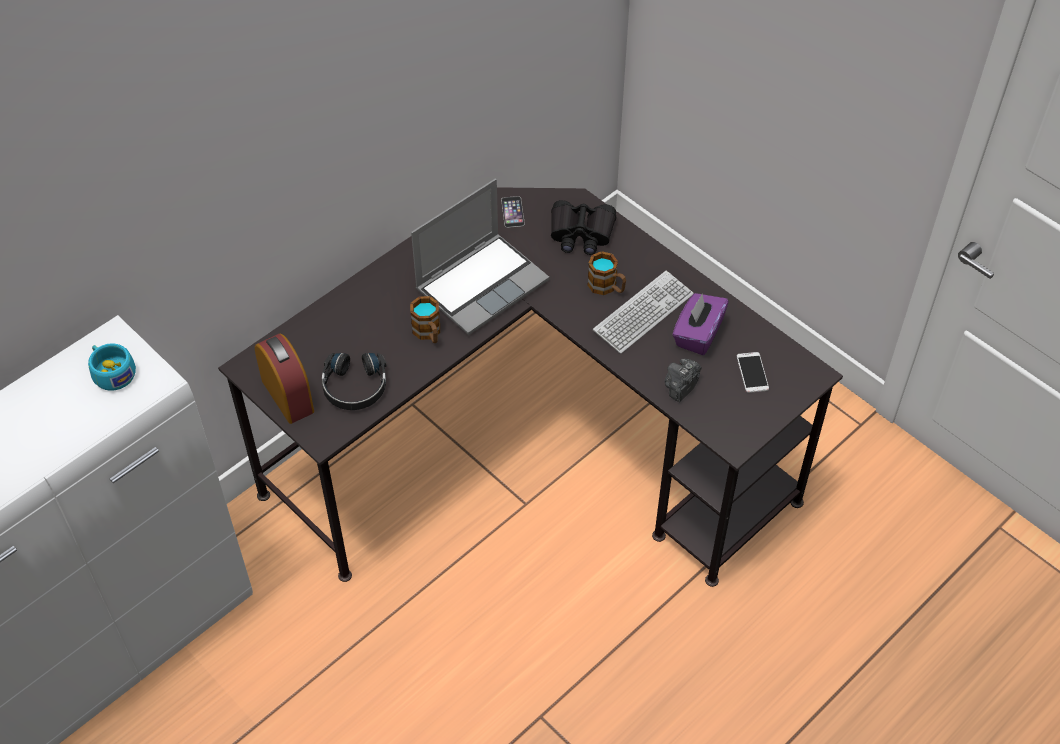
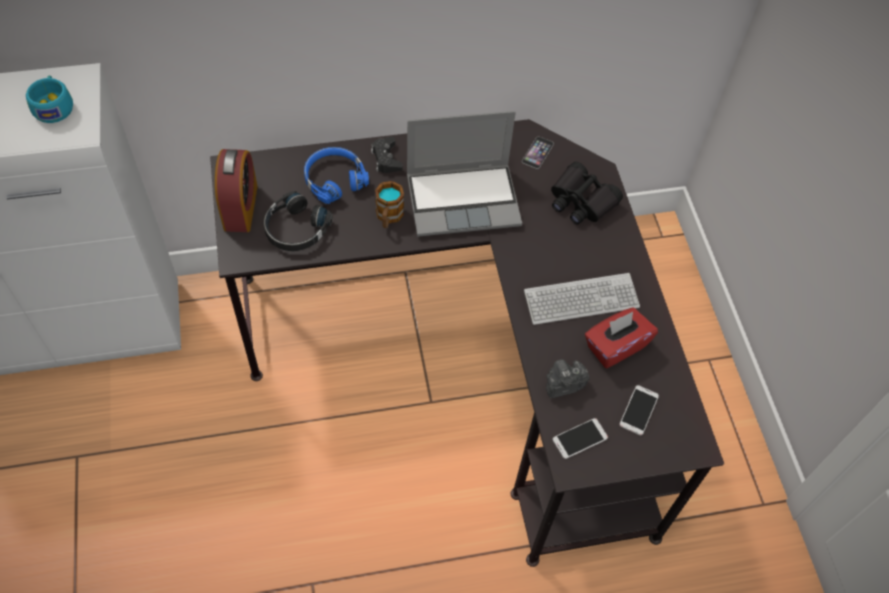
camera: 30 degrees right, 5 degrees up
mug [587,251,626,295] -> none
purple tissue box [673,293,729,355] -> red tissue box [585,307,658,368]
none -> blue headphones [304,147,369,204]
none -> black game controller [371,137,403,173]
none -> phone [553,418,608,459]

